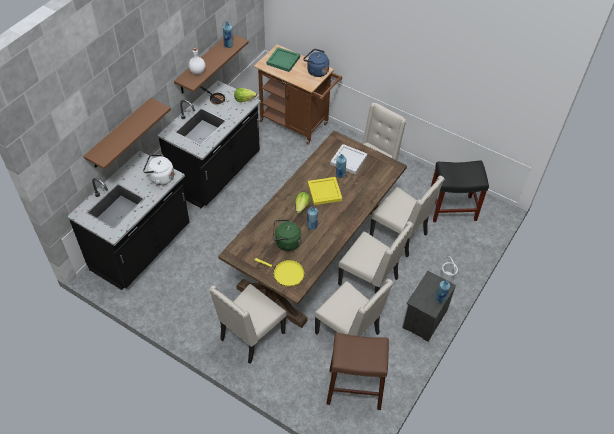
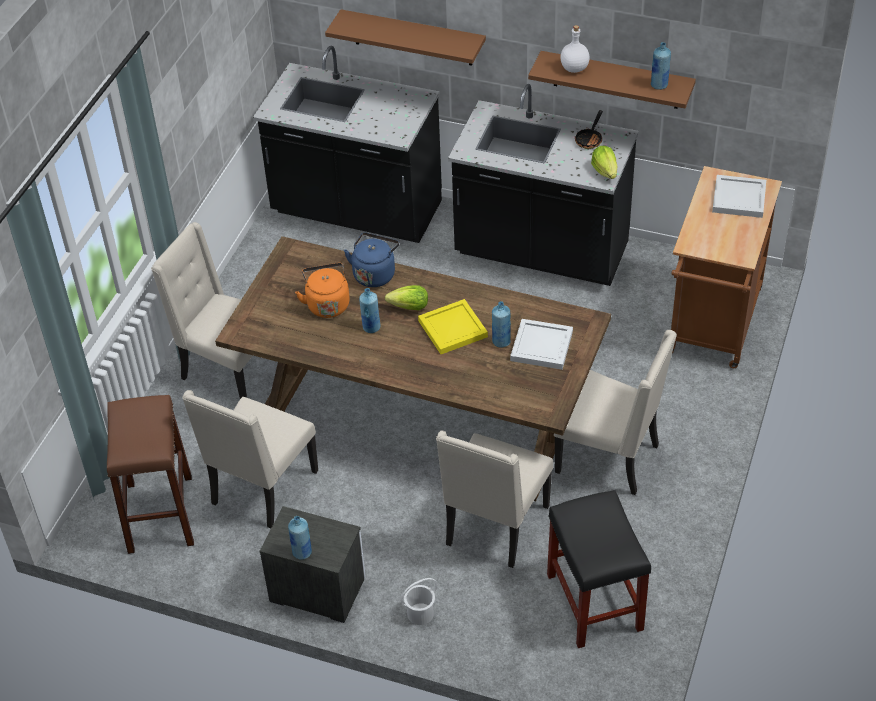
camera: 80 degrees right, 5 degrees down
white kettle [143,154,174,185] -> none
yellow frying pan [255,258,305,287] -> none
green tray [266,47,300,72] -> white tray [712,175,766,218]
green kettle [273,219,301,251] -> orange kettle [295,263,350,318]
blue kettle [303,49,329,77] -> blue kettle moved to [344,233,399,287]
beige chair [338,221,413,294] -> none

